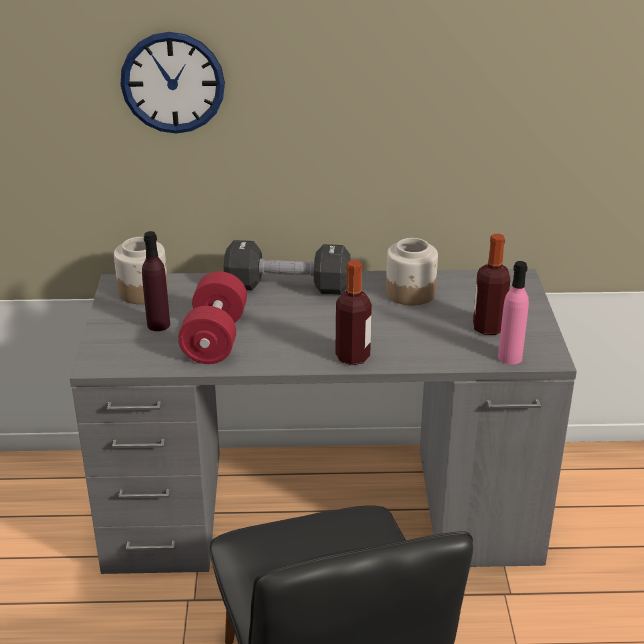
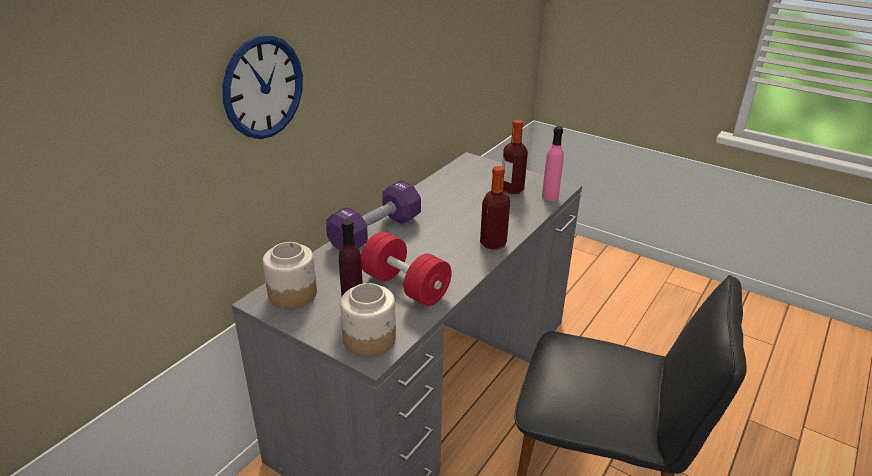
camera: 55 degrees left, 0 degrees up
black dumbbell [224,240,351,295] -> purple dumbbell [326,180,421,250]
jar [386,238,438,306] -> jar moved to [340,283,396,357]

